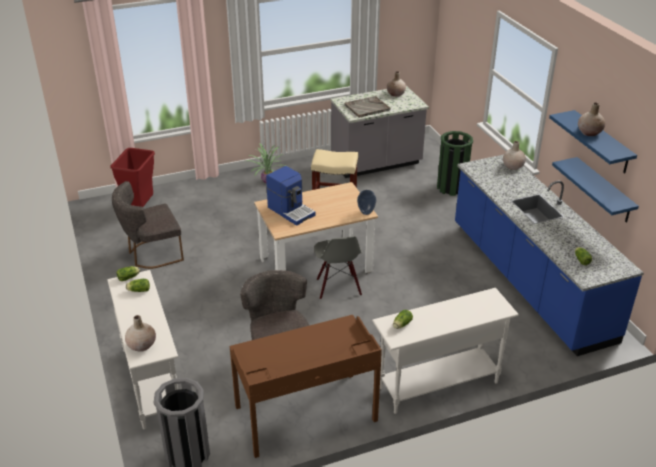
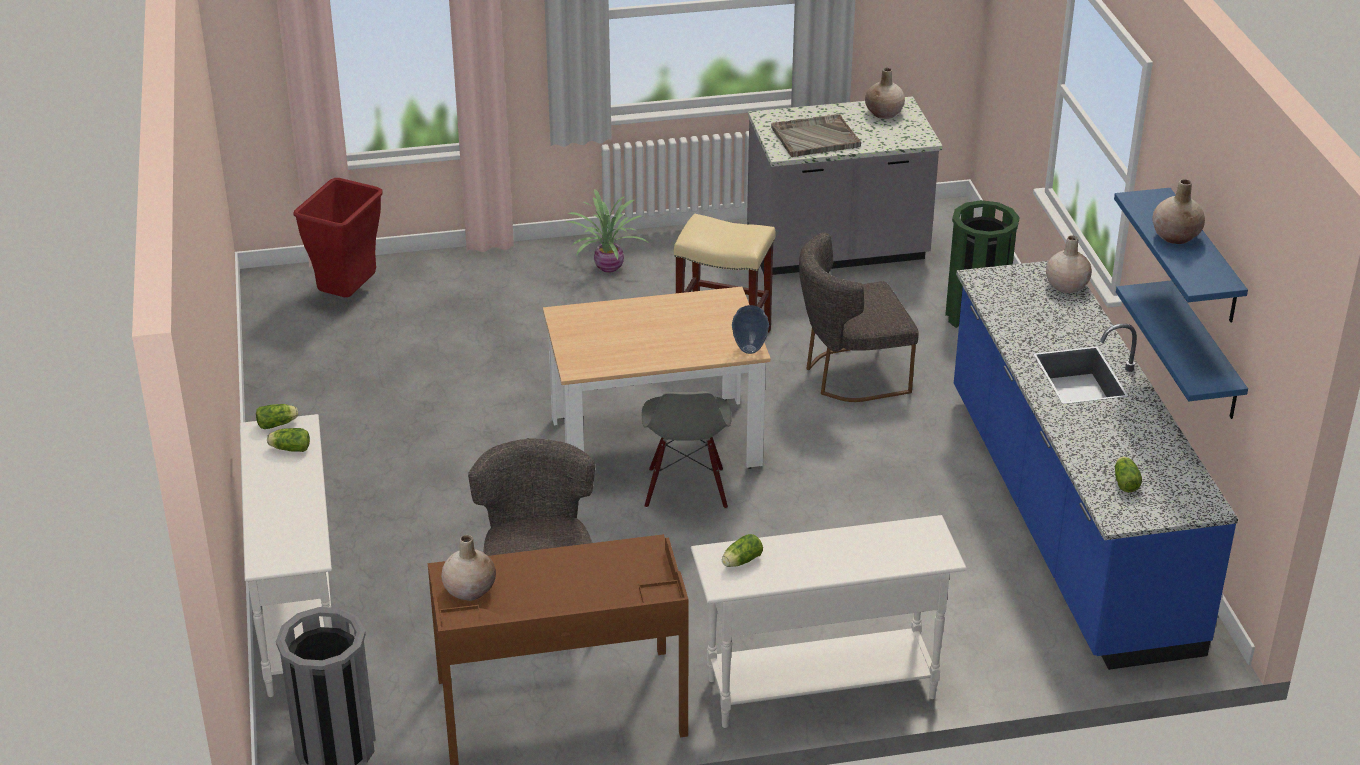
camera: 10 degrees right, 0 degrees up
grey chair [112,181,184,269] -> grey chair moved to [799,232,919,402]
beige vase [125,315,156,351] -> beige vase moved to [441,535,496,601]
coffee machine [266,166,315,226] -> none

